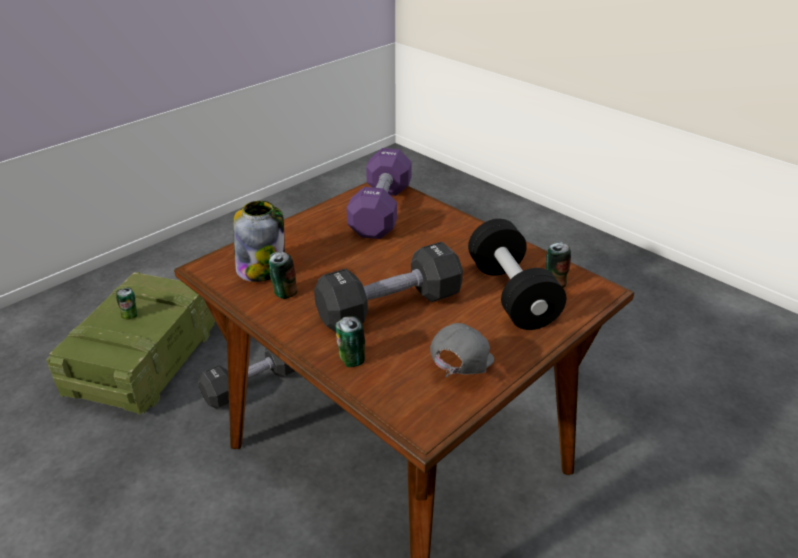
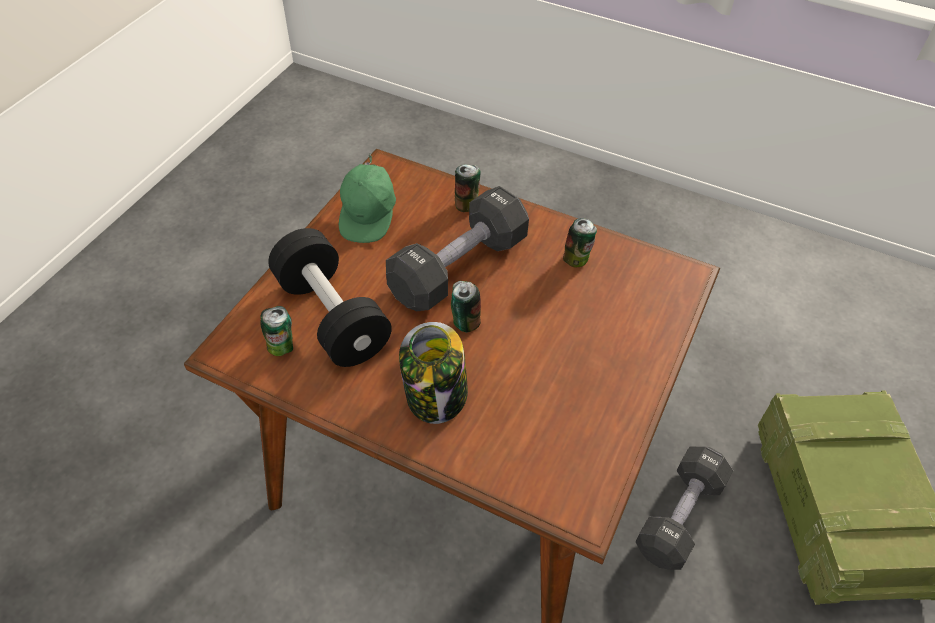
camera: 160 degrees right, 15 degrees up
can [116,288,137,320] -> can moved to [451,281,481,332]
jar [233,201,285,282] -> jar moved to [399,322,468,424]
purple dumbbell [347,148,412,239] -> none
grey cap [430,323,494,378] -> green cap [339,154,396,243]

